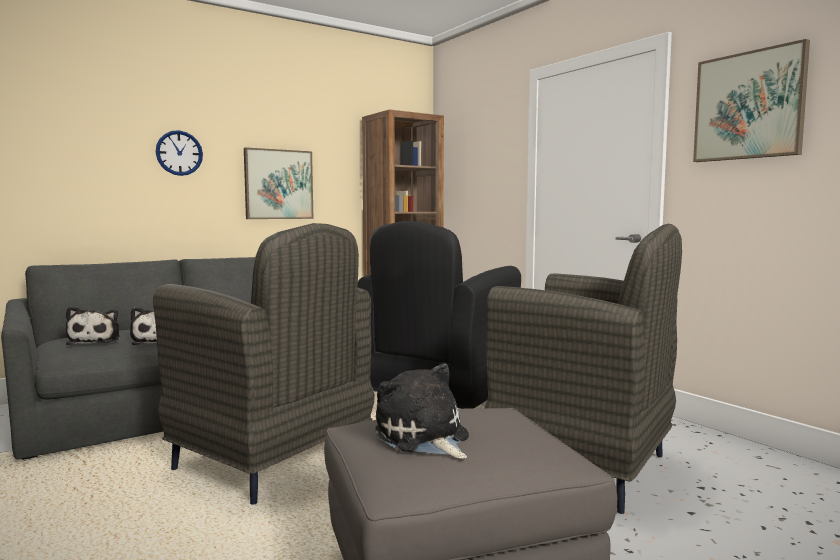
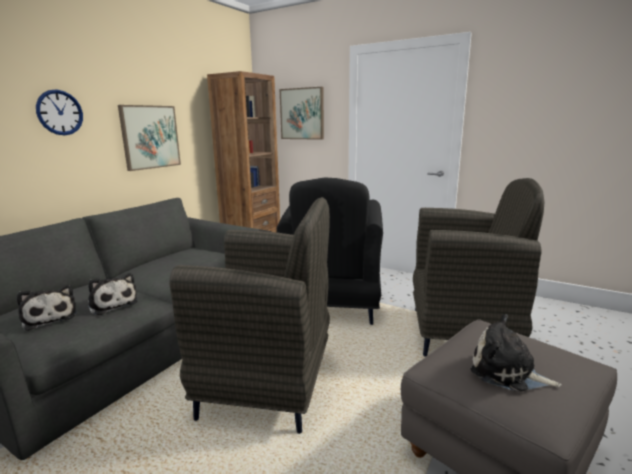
camera: 25 degrees left, 10 degrees up
picture [693,39,810,162] -> picture moved to [280,87,324,140]

